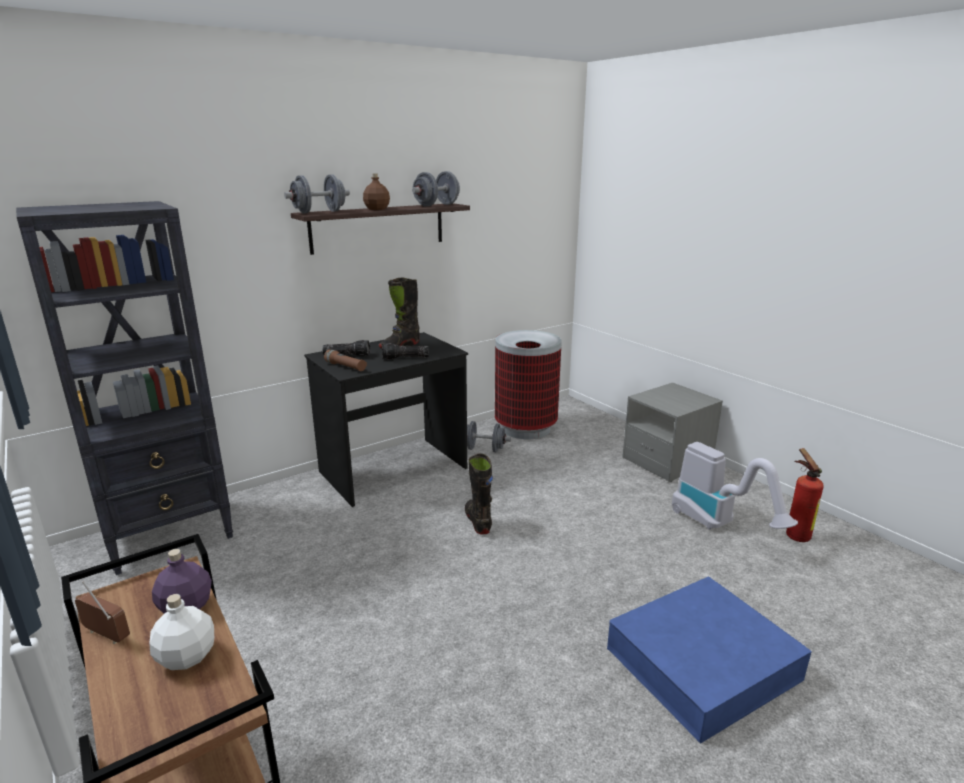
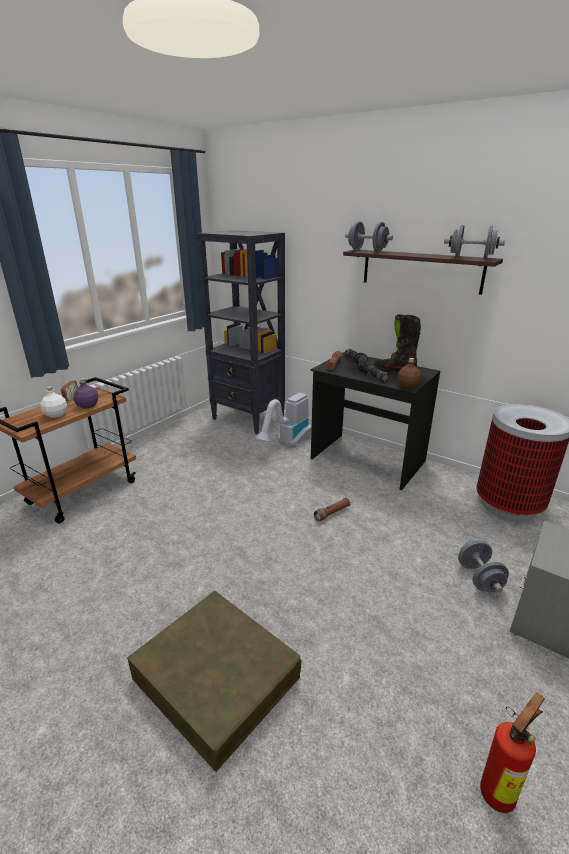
camera: 70 degrees right, 5 degrees up
brown bottle [363,173,390,210] -> brown bottle moved to [397,358,421,388]
black boot [465,453,493,535] -> brown flashlight [314,498,350,521]
grey dumbbell [467,421,511,452] -> grey dumbbell moved to [458,540,509,592]
blue storage box [607,577,812,743] -> brown storage box [127,591,301,772]
vacuum cleaner [672,442,798,530] -> vacuum cleaner moved to [255,393,312,446]

